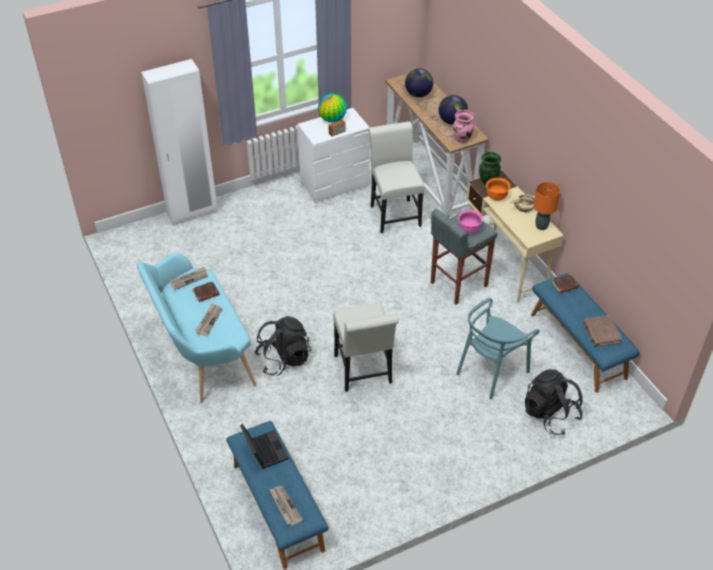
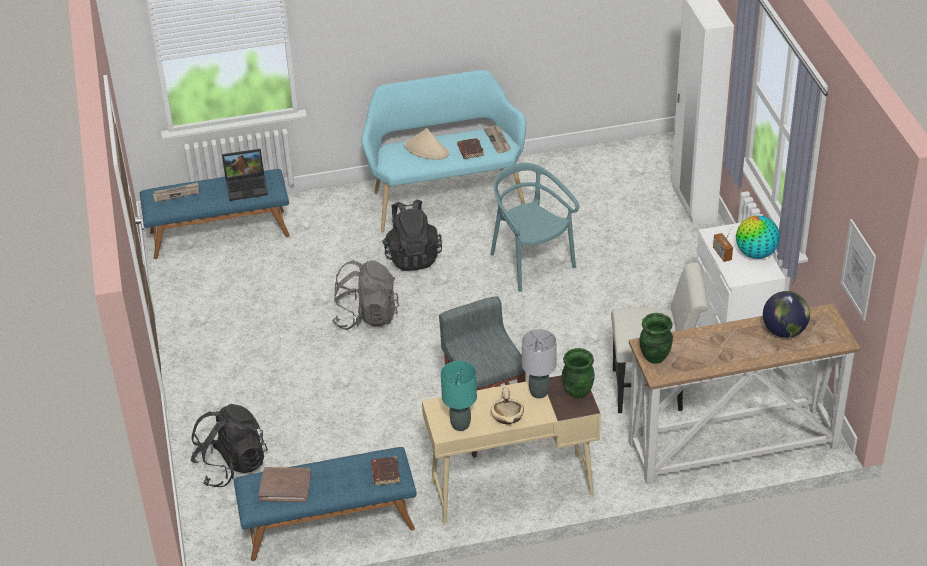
camera: 105 degrees right, 5 degrees down
newspaper [195,304,223,336] -> beige hat [405,128,449,160]
white chair [333,303,399,392] -> grey backpack [332,260,399,330]
globe [439,95,468,125] -> none
pink vase [453,110,474,143] -> green vase [640,313,673,364]
turquoise chair [456,298,540,399] -> turquoise chair moved to [490,163,579,292]
pink bowl [458,210,483,234] -> none
orange bowl [486,178,510,201] -> grey table lamp [522,329,557,399]
orange table lamp [534,182,560,230] -> turquoise table lamp [441,361,477,431]
none -> picture [840,219,876,321]

